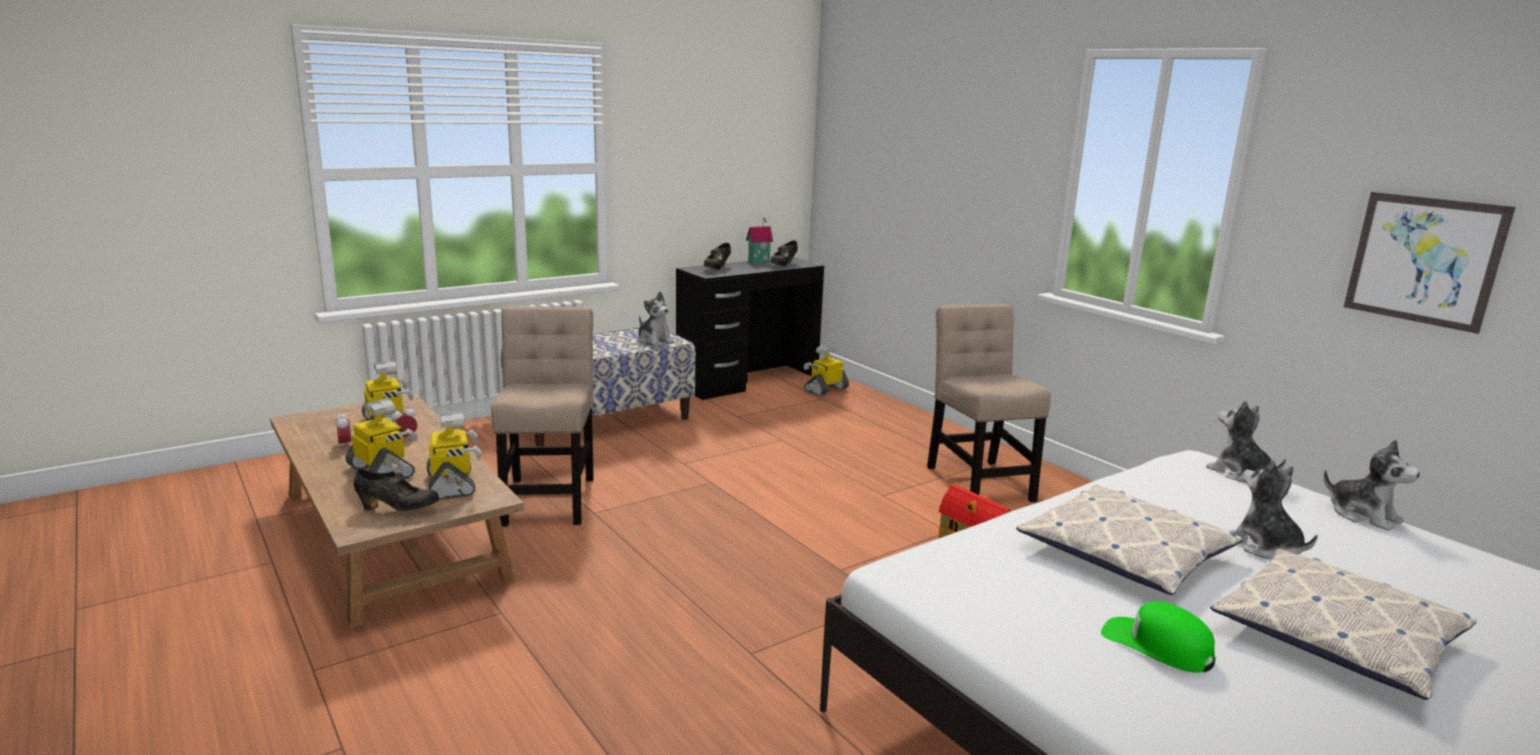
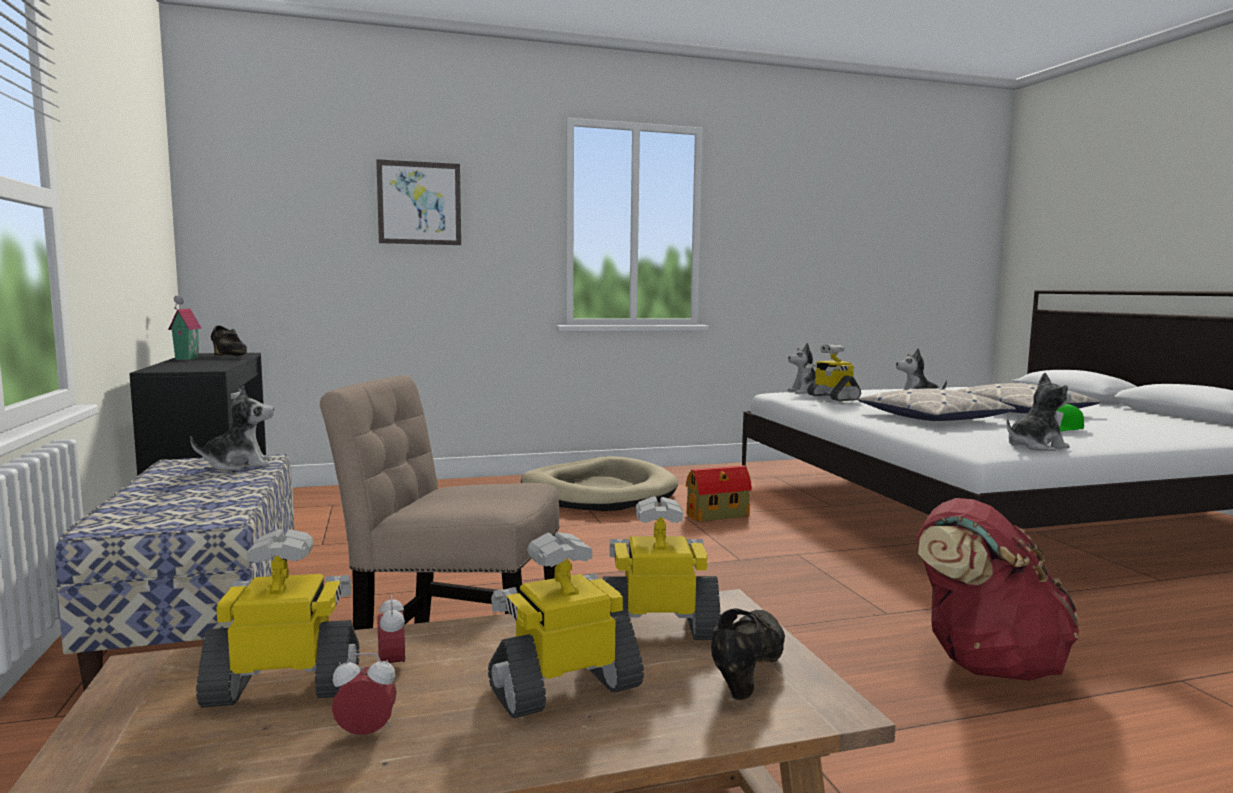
camera: 70 degrees left, 10 degrees down
black shoe [704,243,731,270] -> none
toy robot [804,345,849,396] -> toy robot moved to [805,344,861,401]
beige chair [927,304,1051,502] -> beige dog bed [521,456,678,511]
plush toy [1324,440,1420,531] -> plush toy moved to [1007,372,1071,451]
picture [1344,192,1515,334] -> picture moved to [376,159,461,245]
none -> red backpack [917,498,1079,681]

